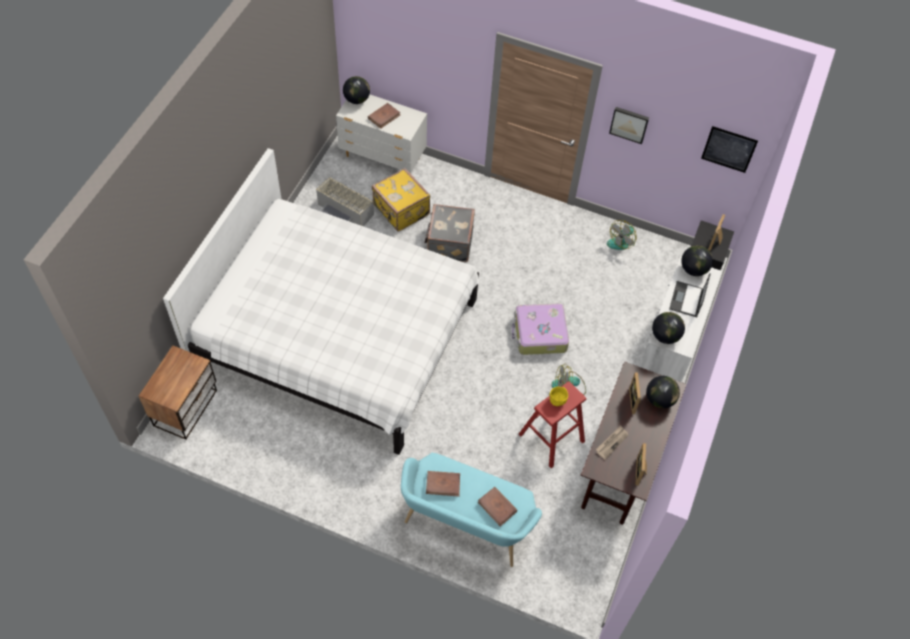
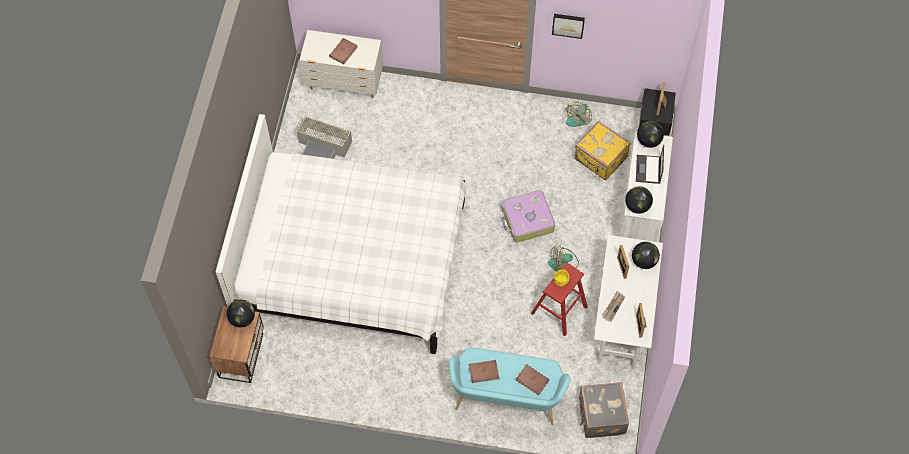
camera: 10 degrees left, 5 degrees up
globe [343,76,370,104] -> globe moved to [227,300,255,327]
yellow suitcase [372,168,430,232] -> yellow suitcase moved to [574,121,631,181]
grey suitcase [425,204,475,262] -> grey suitcase moved to [579,382,629,438]
brown desk [580,361,686,525] -> white desk [594,235,663,370]
picture [701,126,758,173] -> none

